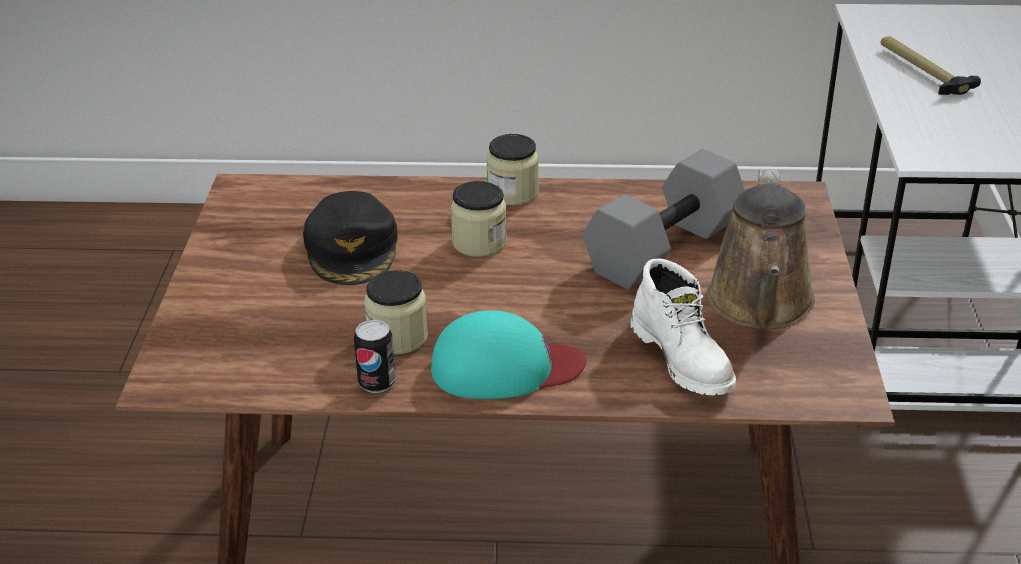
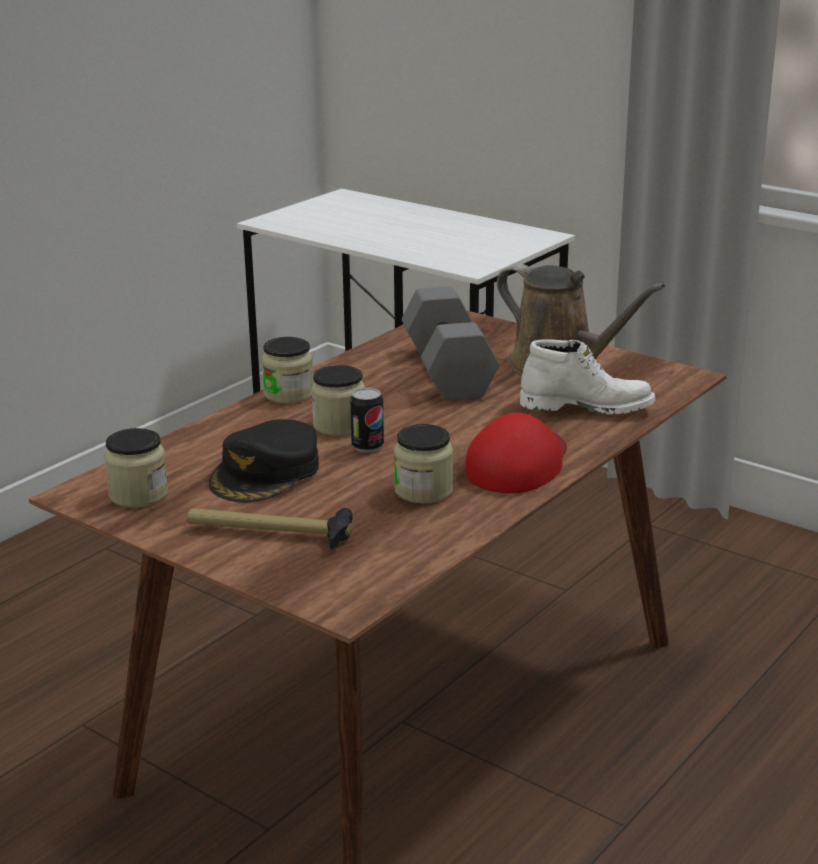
camera: 55 degrees left, 10 degrees down
black cap [303,191,398,285] -> black cap turned 90 degrees clockwise [209,419,319,503]
can [354,320,395,393] -> can moved to [350,388,384,453]
turquoise cap [431,310,586,399] -> red cap [466,413,567,493]
hammer [881,36,981,95] -> hammer moved to [187,508,353,549]
none -> jar [104,428,168,508]

